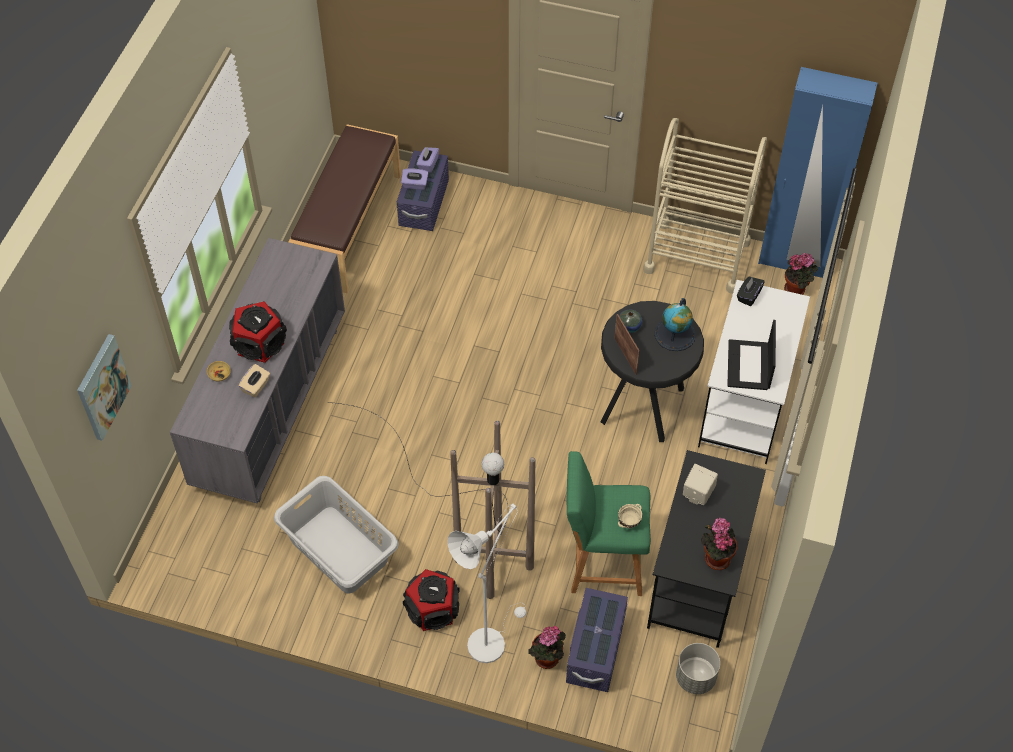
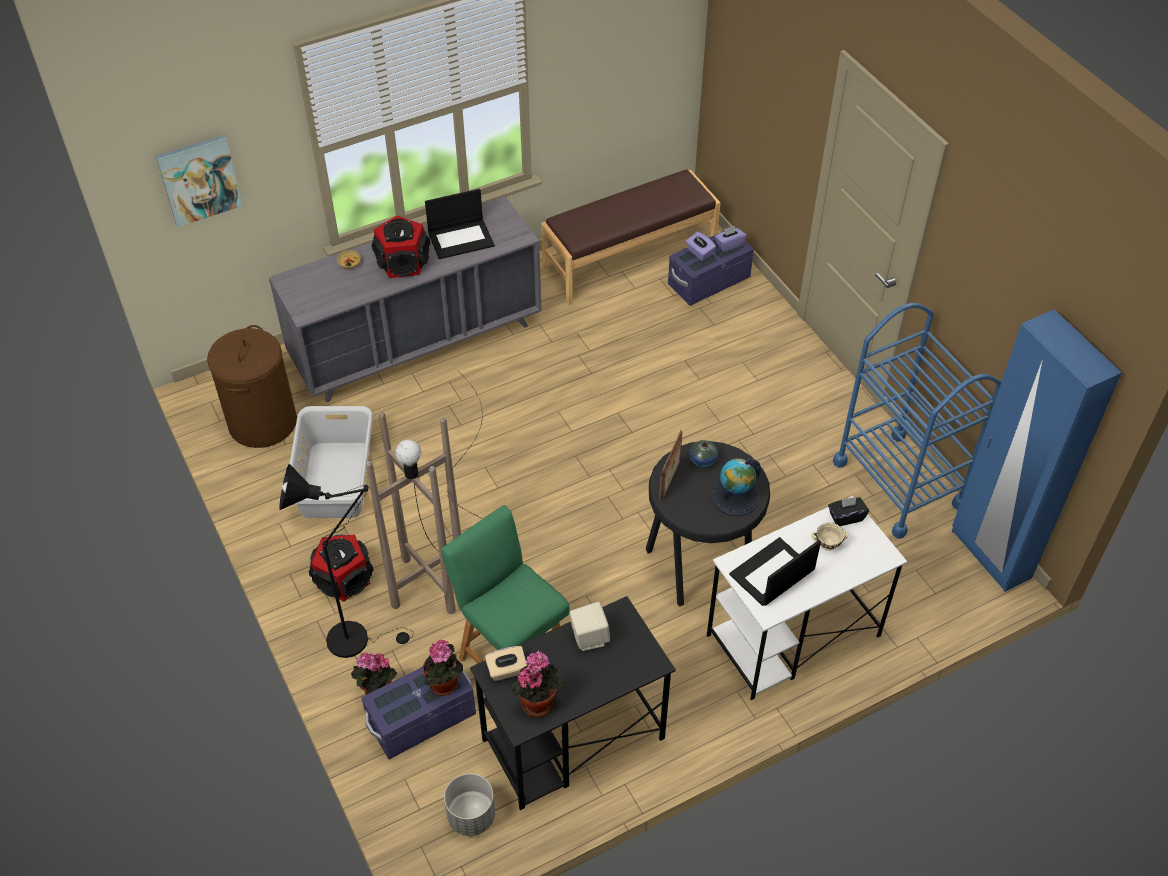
camera: 45 degrees right, 5 degrees down
beige tissue box [239,364,270,397] -> beige tissue box moved to [485,646,527,681]
white floor lamp [447,503,526,663] -> black floor lamp [279,464,411,658]
beige bowl [618,504,642,528] -> beige bowl moved to [812,522,848,551]
beige cart [643,118,767,293] -> blue cart [833,303,1002,539]
potted plant [784,253,818,295] -> potted plant moved to [423,640,463,696]
none -> brown laundry basket [207,325,297,448]
none -> laptop [425,189,495,259]

